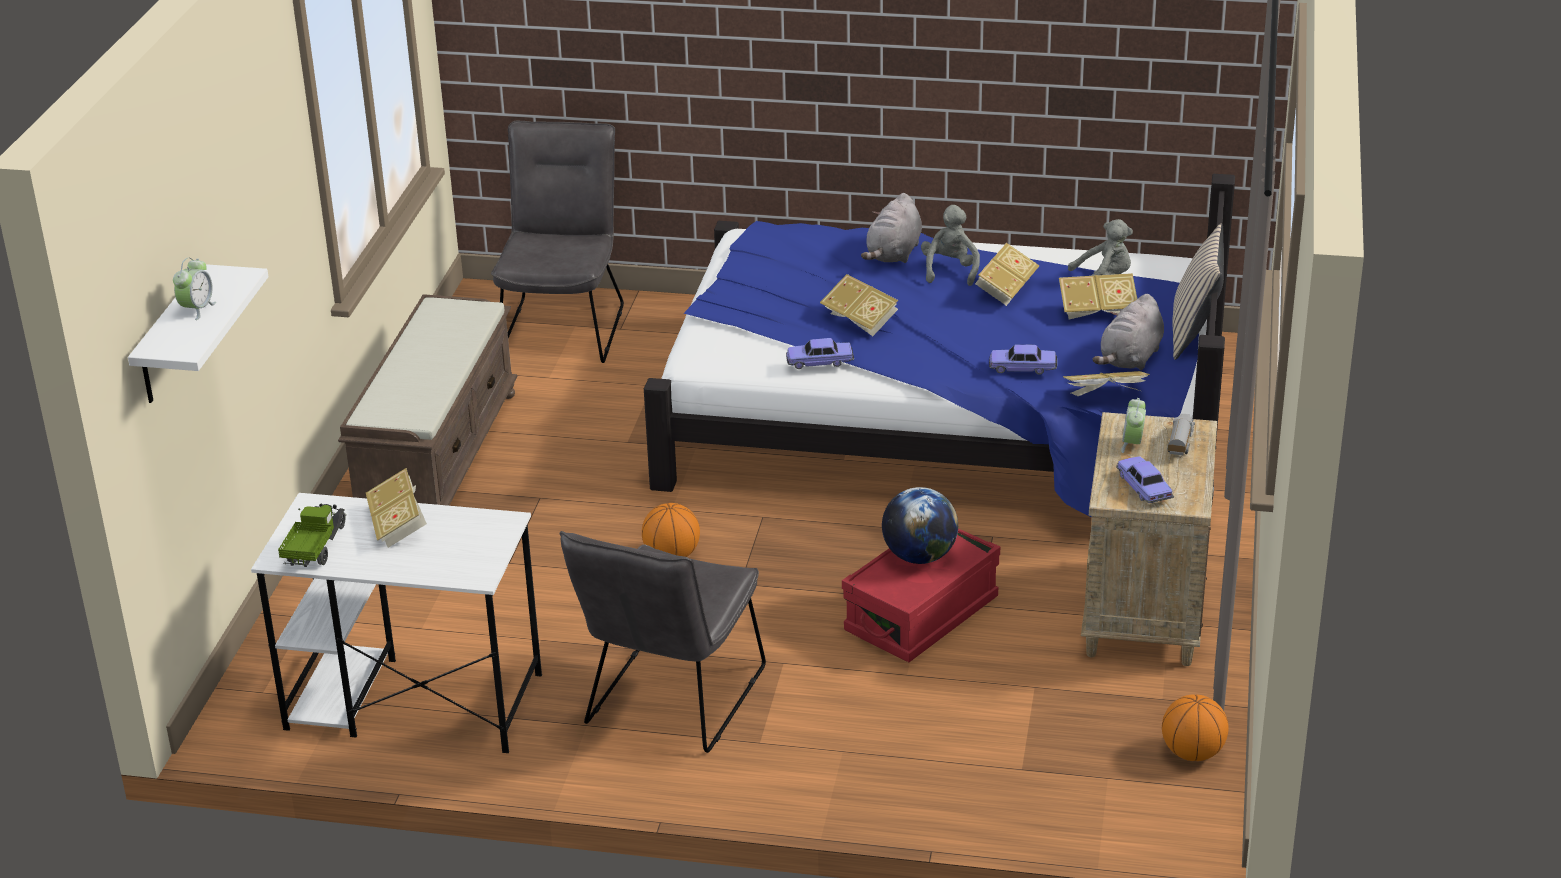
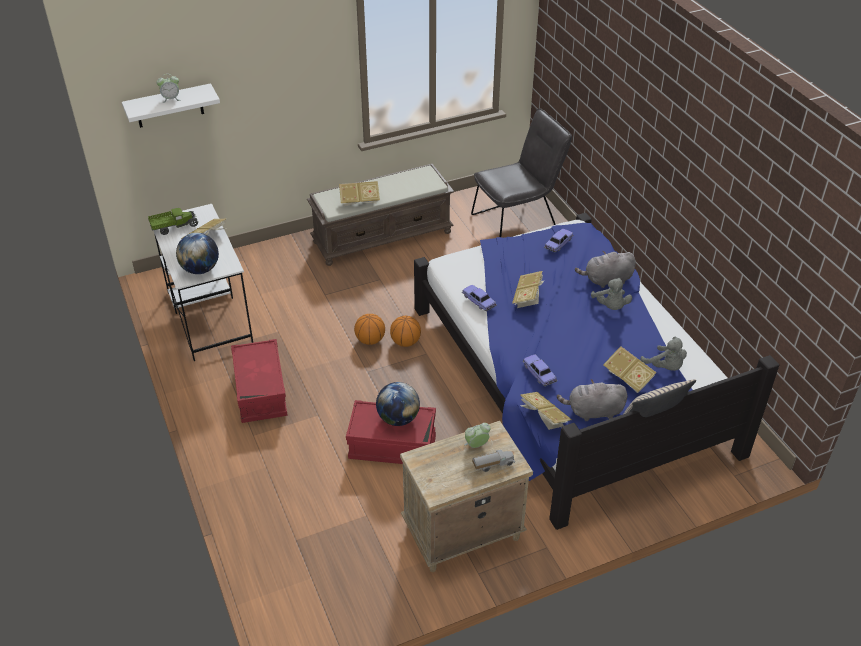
camera: 55 degrees right, 10 degrees up
grey chair [560,531,766,753] -> red storage box [231,339,287,423]
grey plush toy [921,205,980,286] -> grey plush toy turned 105 degrees clockwise [591,278,632,310]
book [975,243,1039,306] -> book moved to [339,181,380,206]
toy car [1116,457,1174,503] -> toy car moved to [544,229,573,252]
basketball [1162,694,1229,761] -> basketball moved to [390,316,421,347]
none -> globe [176,233,219,274]

